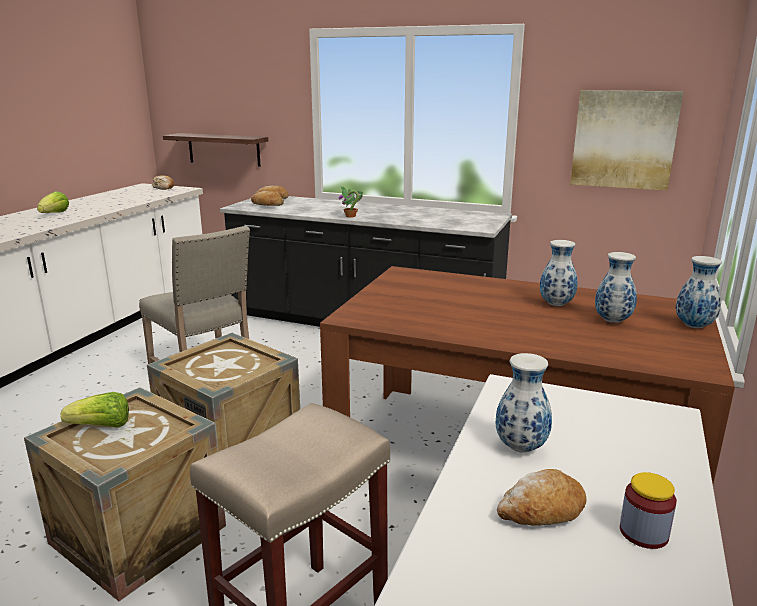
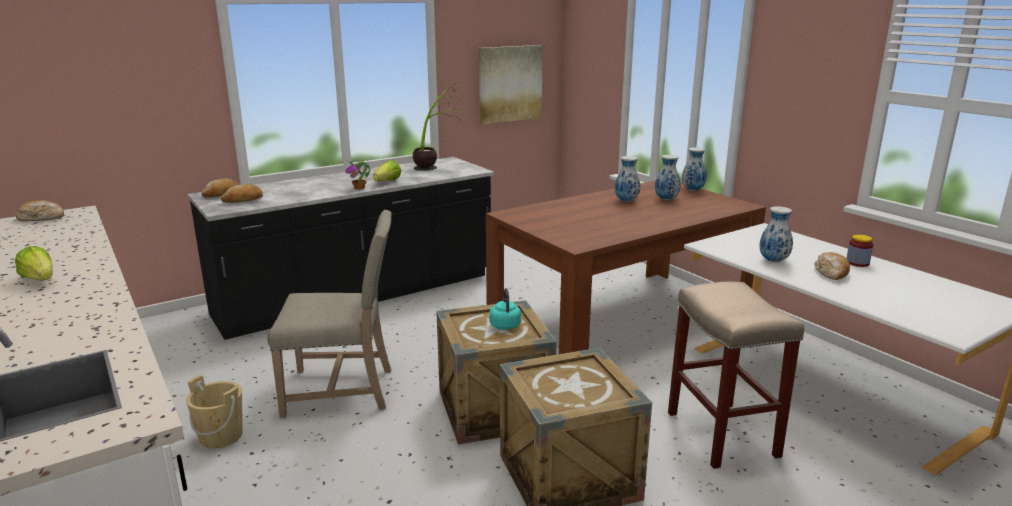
camera: 55 degrees left, 0 degrees up
lettuce [60,392,129,427] -> lettuce moved to [373,160,401,182]
shelf [163,133,268,167] -> none
none -> beige bucket [186,375,243,448]
none -> potted plant [413,82,465,171]
none -> turquoise kettle [489,288,521,330]

